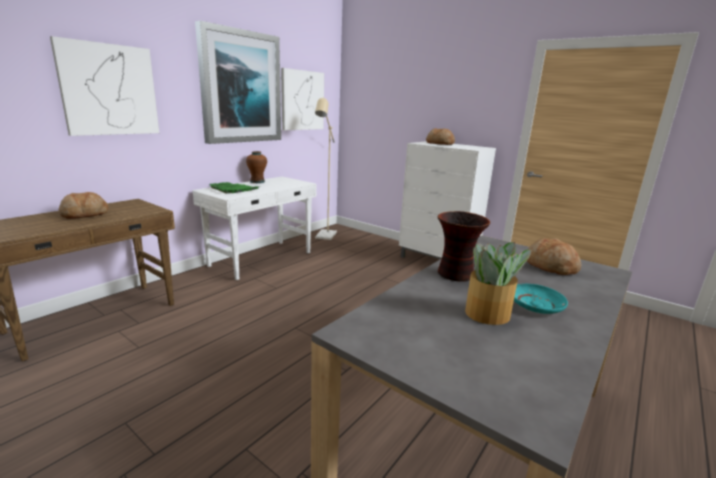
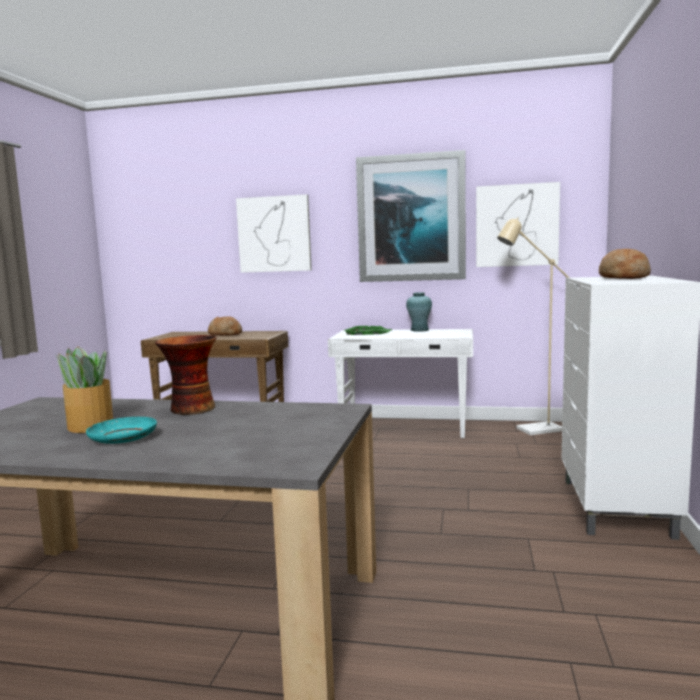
camera: 65 degrees right, 10 degrees down
brown vase [246,151,267,183] -> turquoise vase [406,292,432,332]
bread [527,238,582,275] -> none

